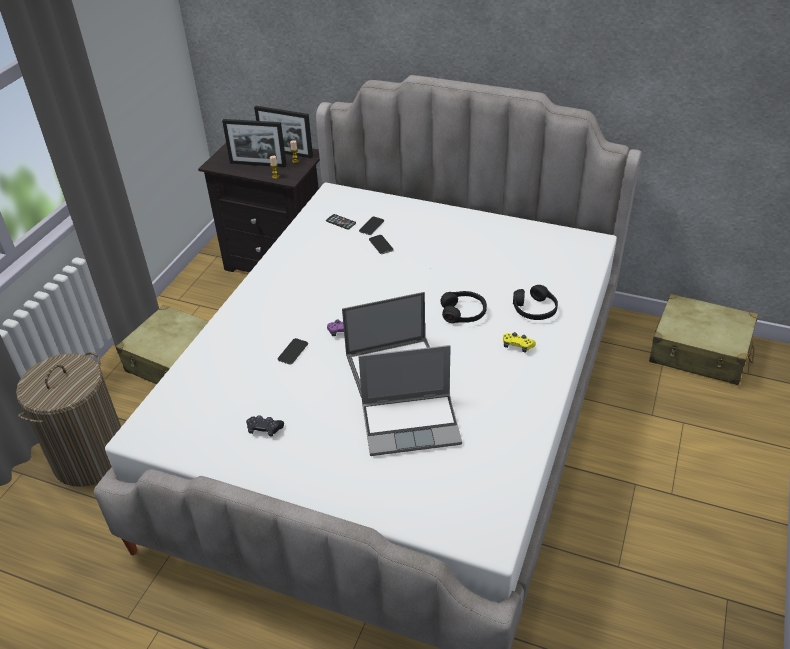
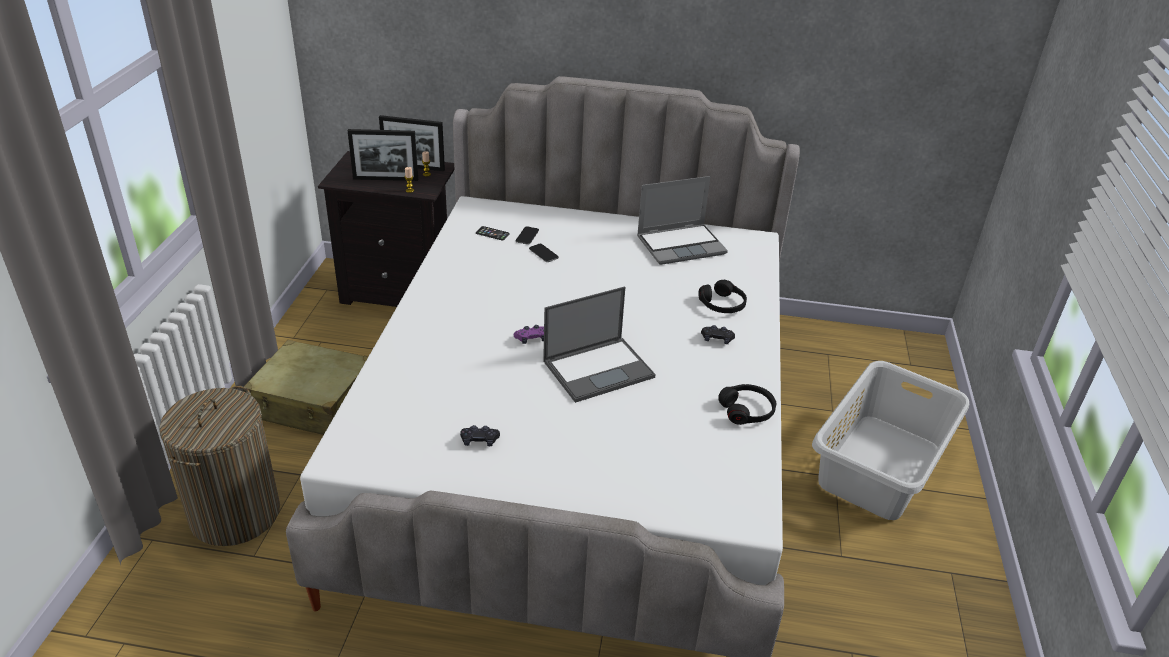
camera: 15 degrees left, 5 degrees down
phone [278,338,308,365] -> none
laptop [358,345,462,456] -> laptop moved to [637,176,728,265]
black headphones [440,291,487,323] -> black headphones moved to [718,384,776,425]
yellow game controller [503,332,536,353] -> black game controller [701,325,735,344]
beige suitcase [649,294,758,385] -> none
none -> grey laundry basket [812,361,969,520]

